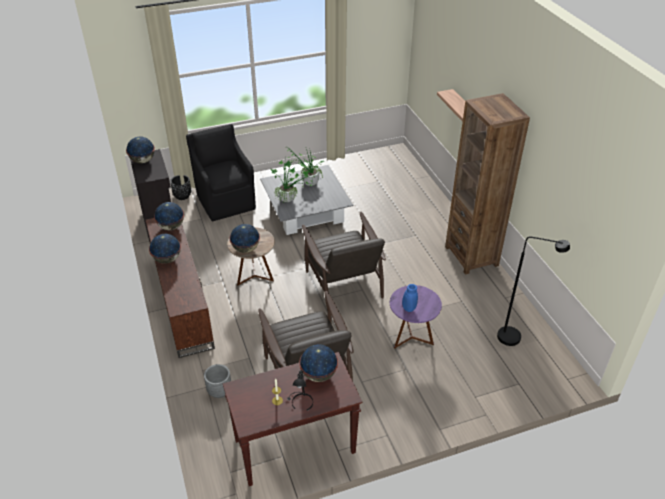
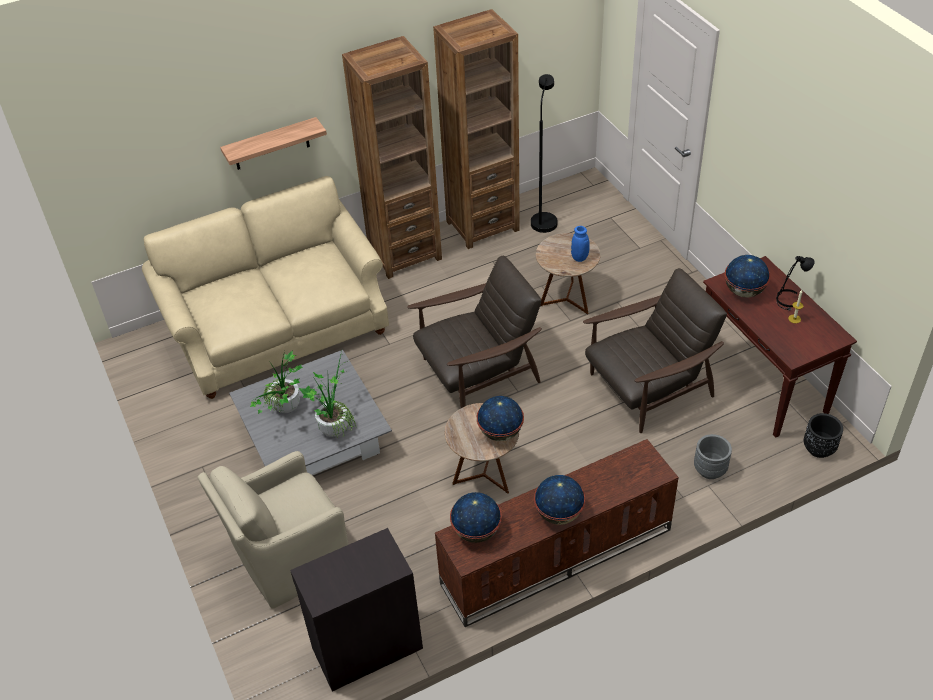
camera: 95 degrees left, 5 degrees up
globe [126,136,155,164] -> none
black planter [170,175,191,200] -> black planter moved to [804,413,843,458]
black armchair [186,124,256,221] -> beige armchair [198,451,349,609]
purple side table [390,285,442,349] -> brown side table [536,233,600,315]
none -> beige sofa [142,176,389,399]
none -> brown bookcase [433,9,520,249]

